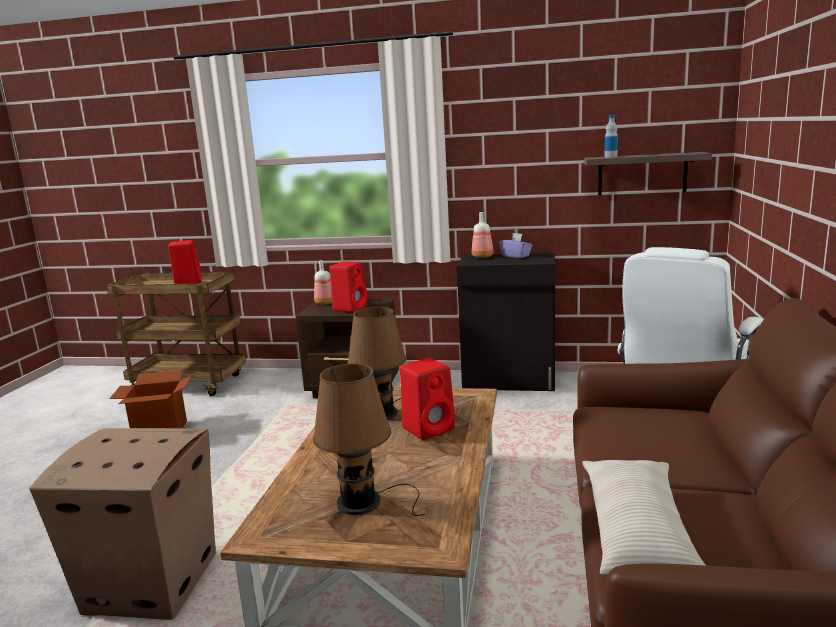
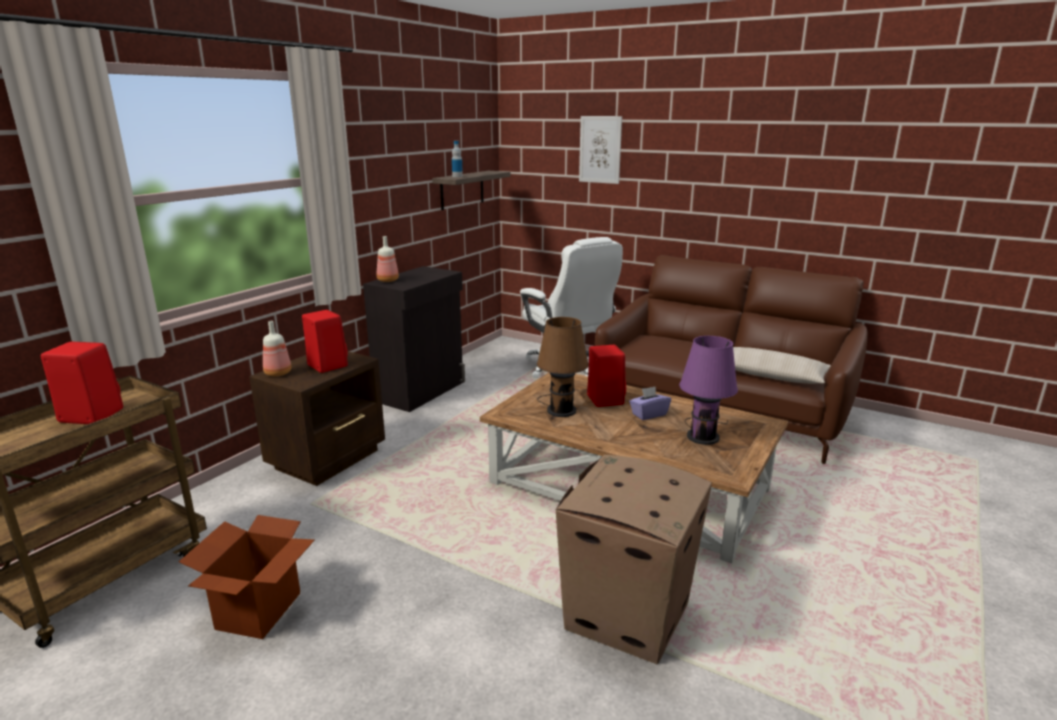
camera: 70 degrees left, 5 degrees up
brown table lamp [313,364,425,516] -> purple table lamp [679,336,738,445]
purple tissue box [499,233,532,258] -> purple tissue box moved to [629,386,671,420]
none -> picture [579,116,622,184]

